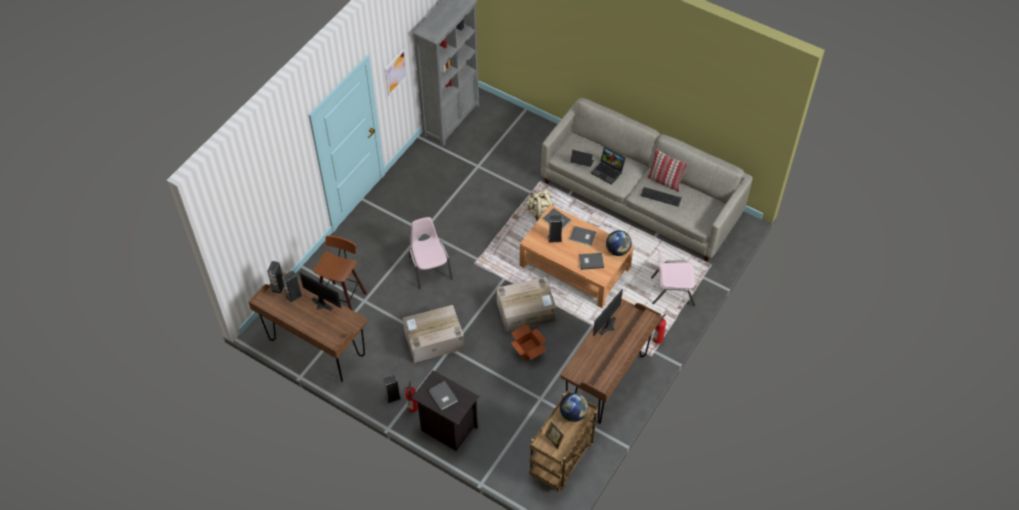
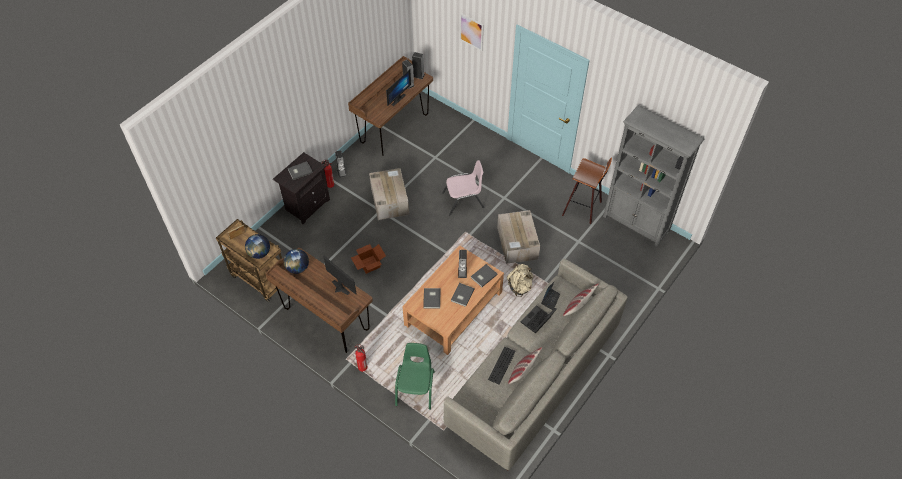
camera: 95 degrees right, 0 degrees up
stool [313,236,367,310] -> stool moved to [562,158,612,224]
picture [385,49,407,96] -> picture moved to [460,13,484,51]
cardboard box [496,277,556,332] -> cardboard box moved to [497,210,540,264]
globe [606,231,632,256] -> globe moved to [284,249,309,274]
pink chair [651,250,695,306] -> green chair [395,343,435,410]
none -> pillow [563,283,599,316]

